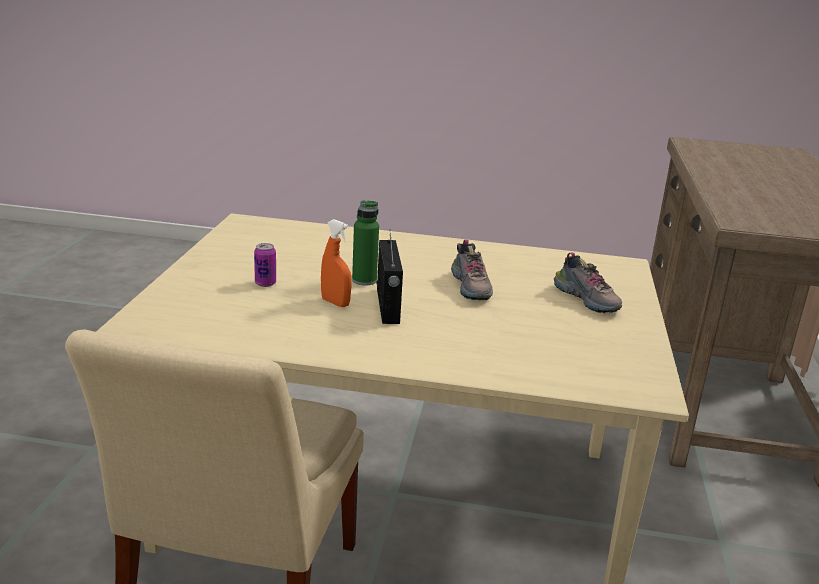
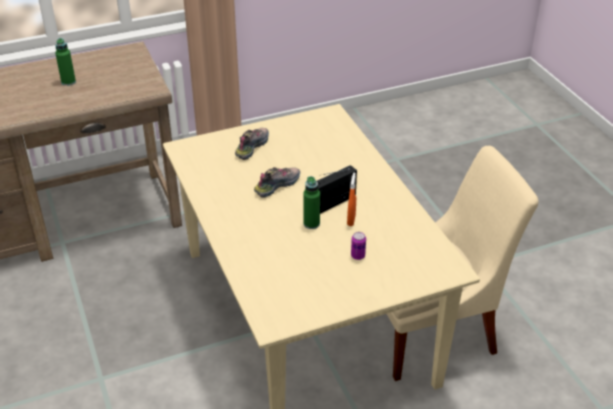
camera: 120 degrees left, 15 degrees up
none -> green bottle [55,38,76,86]

